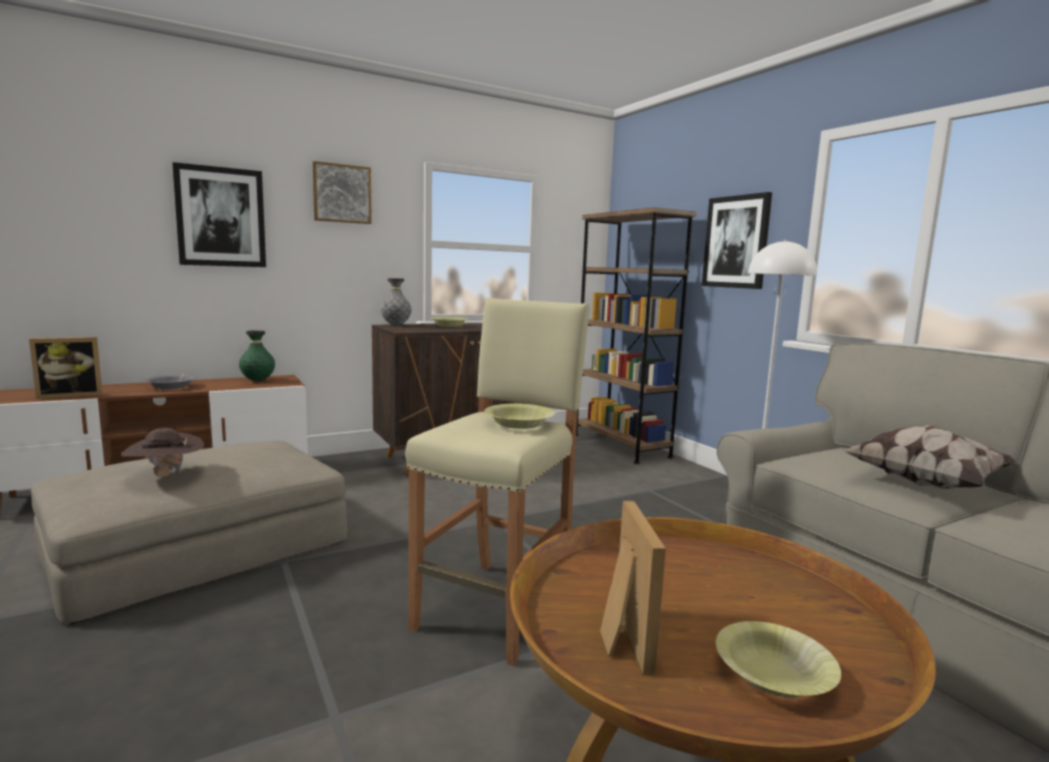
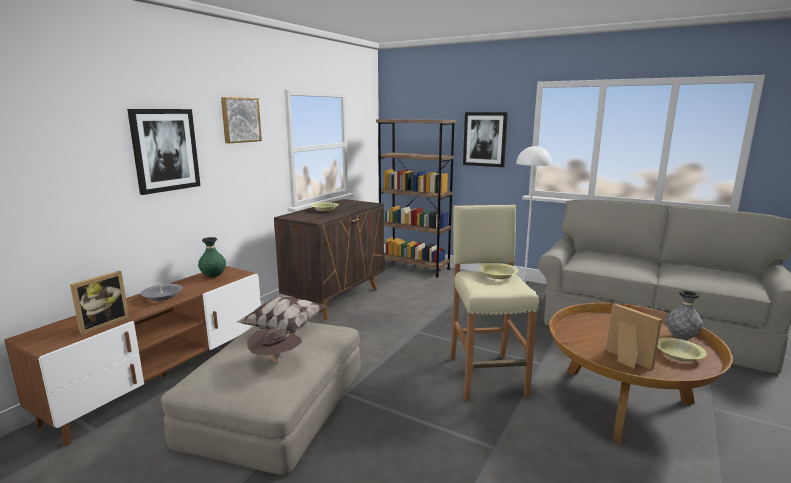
camera: 30 degrees left, 5 degrees up
grey vase [381,278,412,325] -> grey vase moved to [666,290,703,339]
pillow [842,425,1016,488] -> pillow moved to [237,297,327,333]

